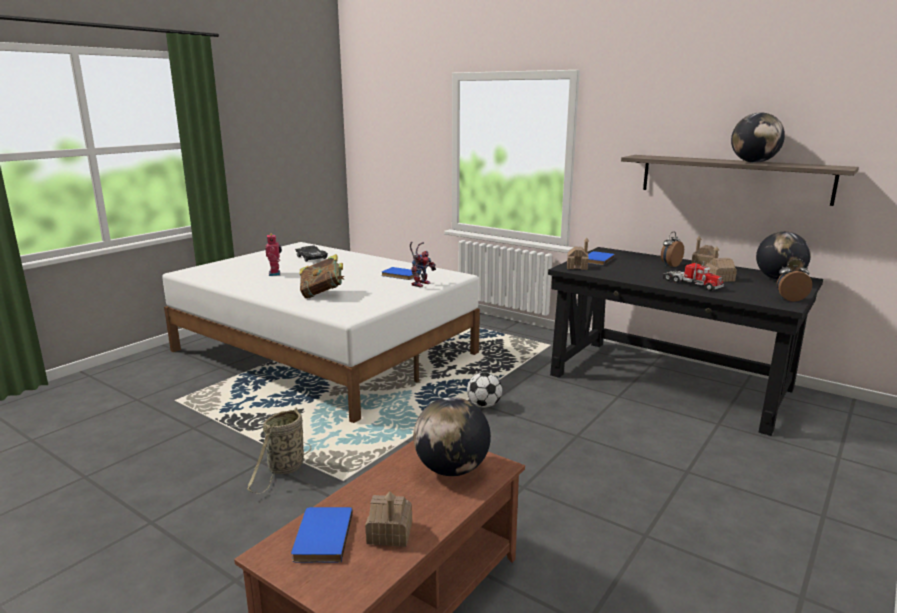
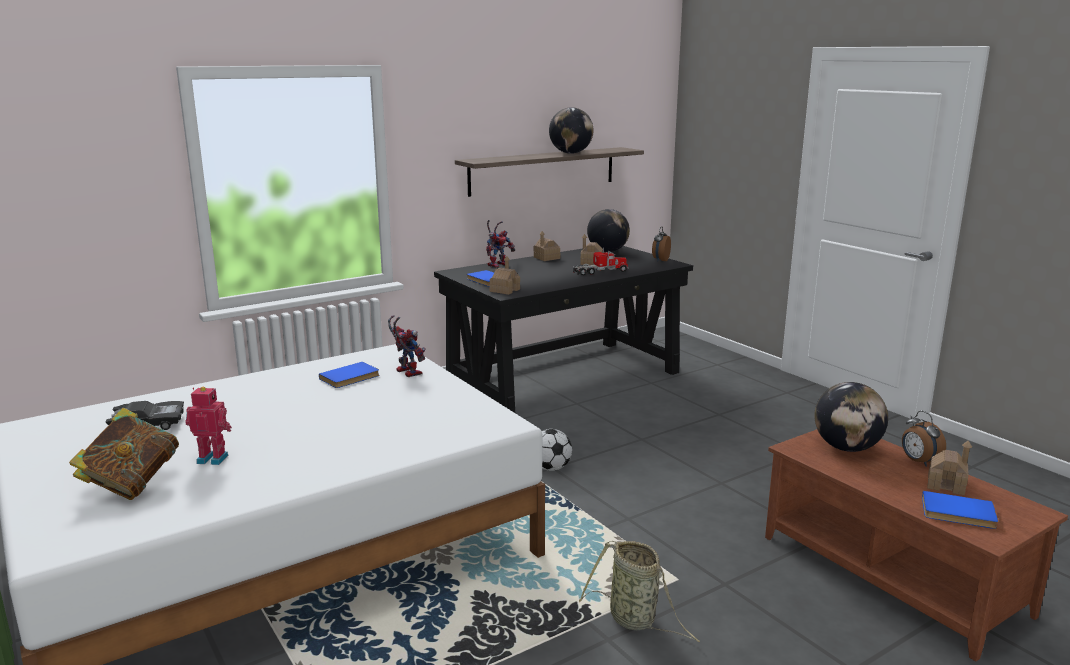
camera: 70 degrees left, 0 degrees up
book [299,254,345,298] -> book moved to [69,408,179,500]
alarm clock [661,232,684,267] -> alarm clock moved to [902,410,946,467]
none -> toy robot [486,220,515,268]

